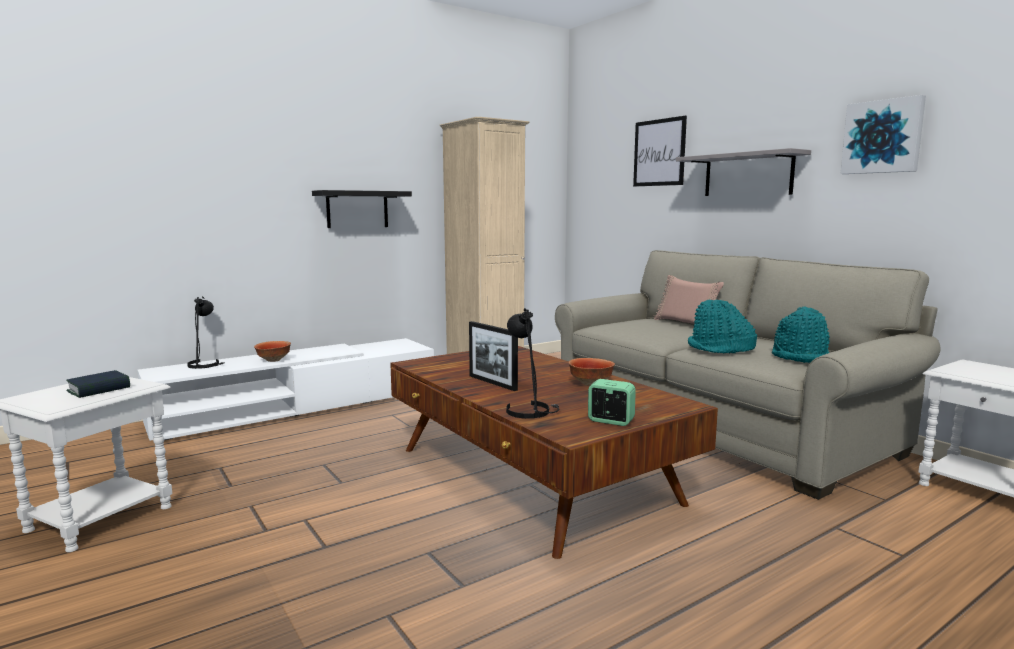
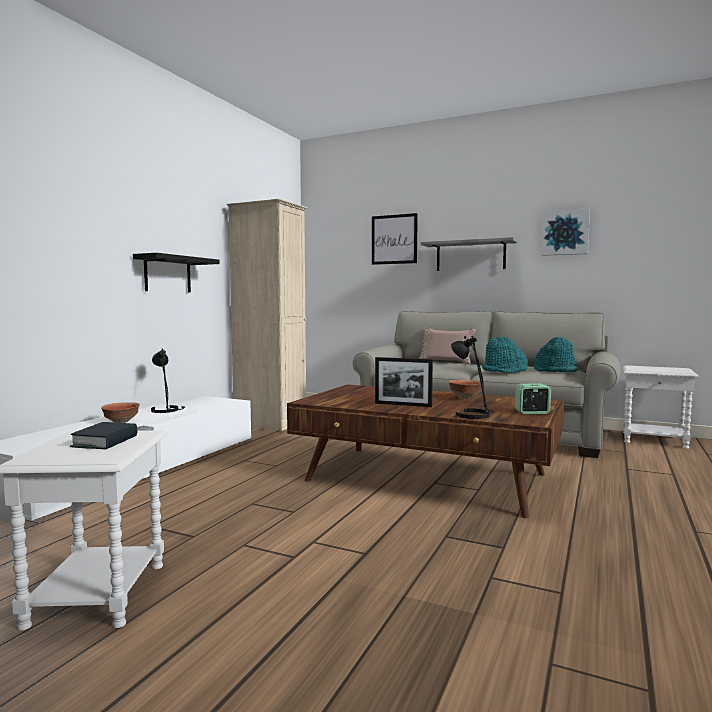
camera: 30 degrees left, 5 degrees down
black table lamp [187,296,224,369] -> black table lamp moved to [151,349,185,413]

